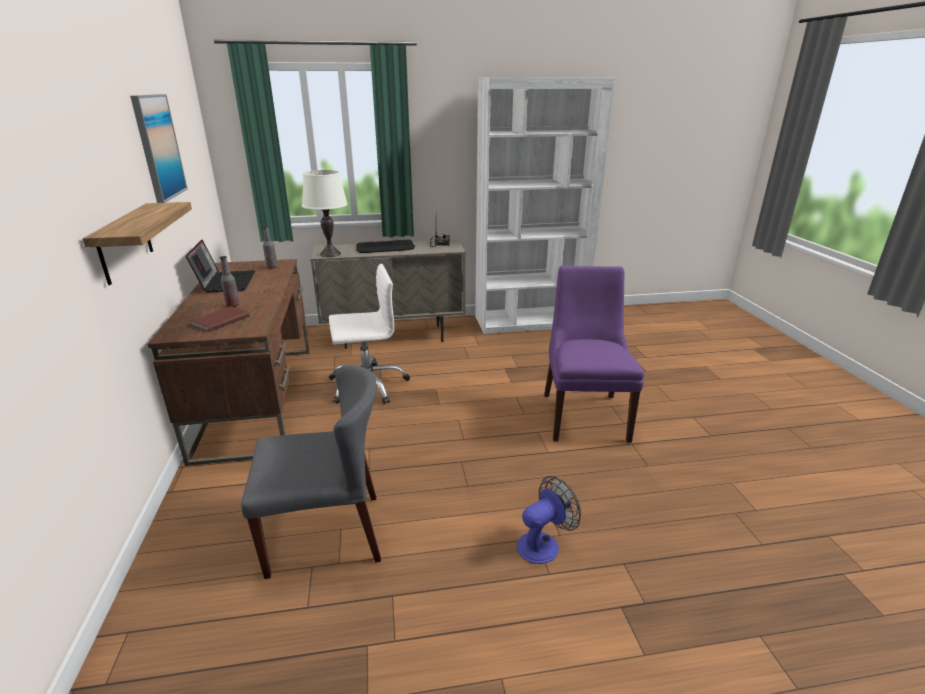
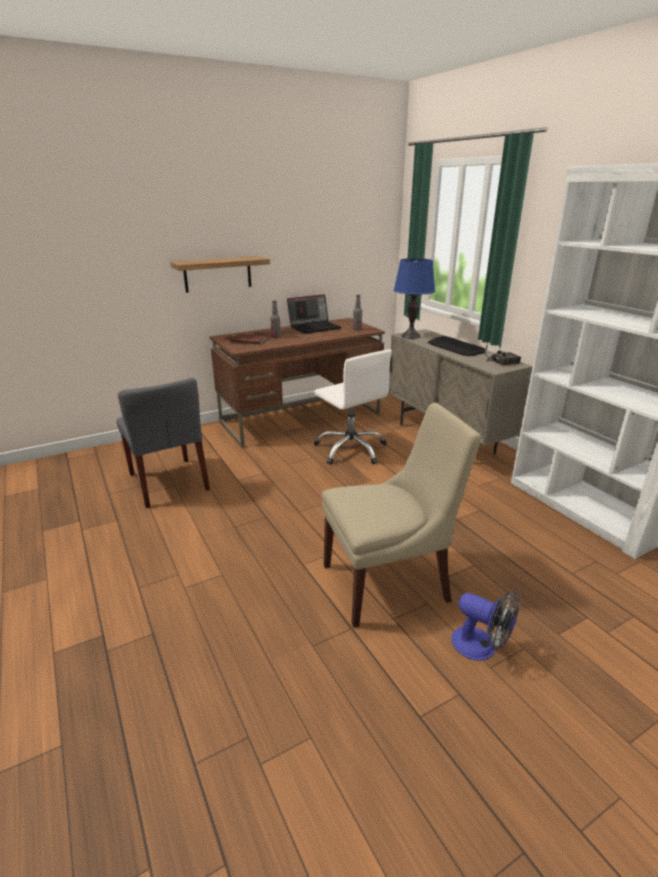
camera: 70 degrees right, 0 degrees up
picture [130,94,188,203] -> none
white table lamp [302,170,348,257] -> blue table lamp [394,258,435,339]
fan [517,476,581,564] -> fan moved to [451,591,519,661]
purple chair [544,266,644,443] -> beige chair [322,403,481,628]

